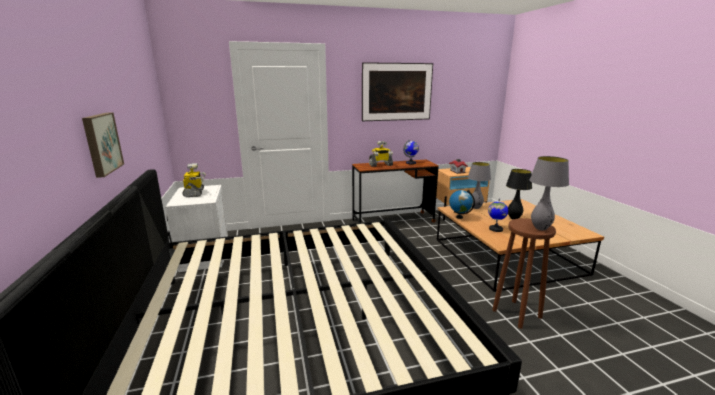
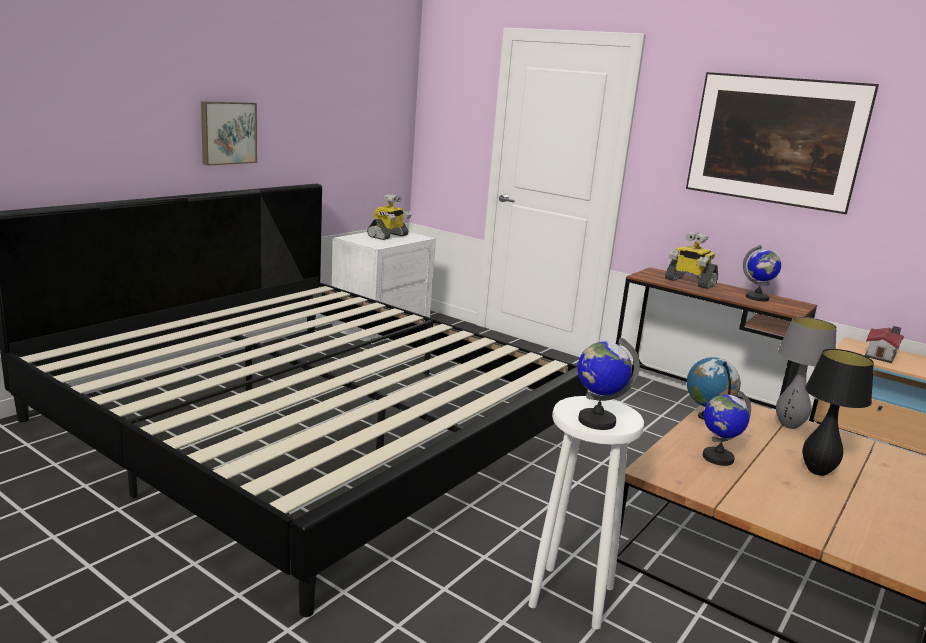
camera: 50 degrees right, 0 degrees up
brown stool [492,218,556,329] -> white stool [528,396,644,629]
grey table lamp [530,156,569,230] -> globe [578,338,640,430]

